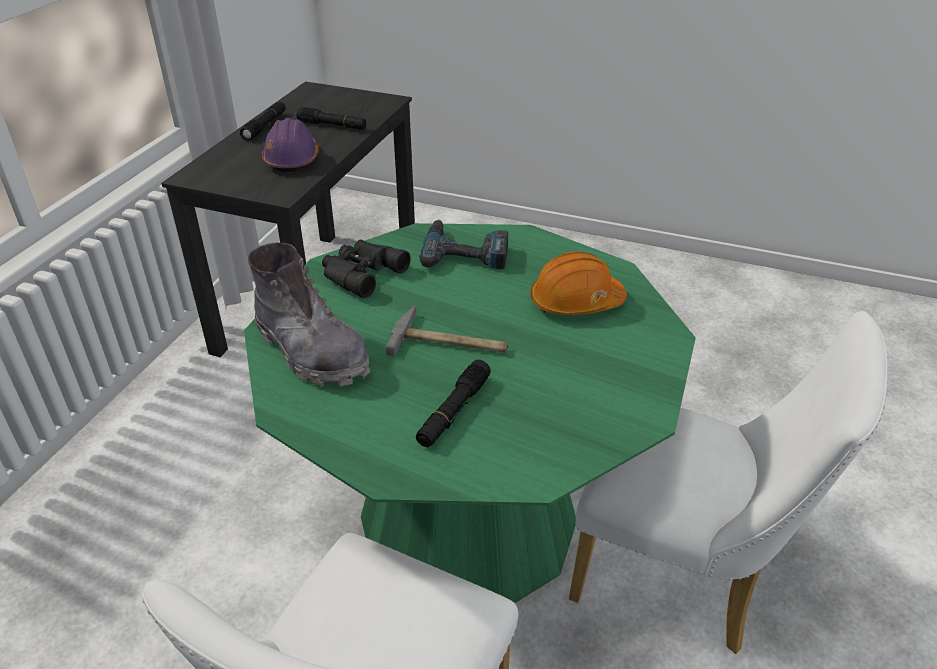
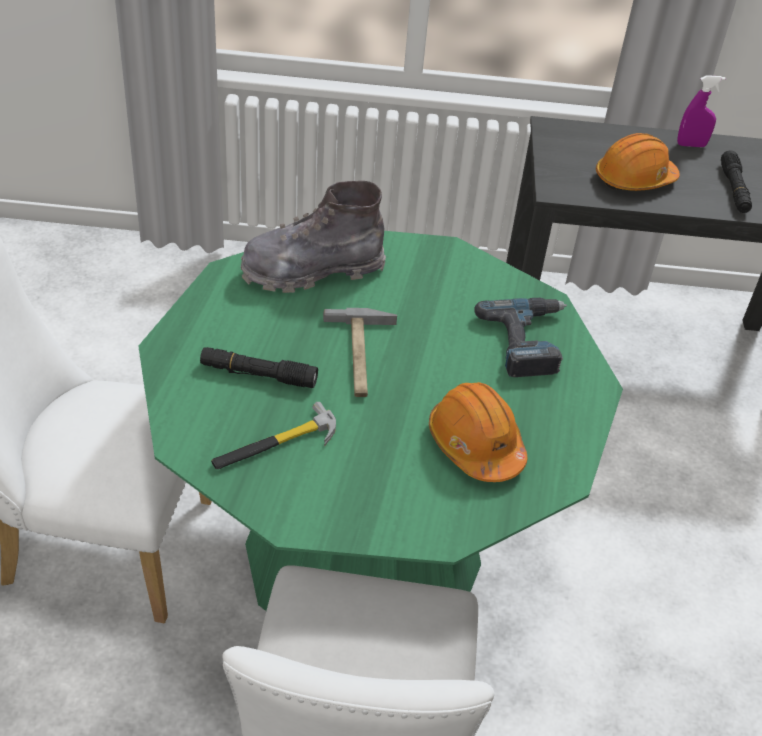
camera: 70 degrees right, 5 degrees up
black flashlight [240,102,286,141] -> purple spray bottle [677,75,726,147]
grey boot [248,242,370,387] -> grey boot turned 45 degrees clockwise [241,181,386,293]
purple hard hat [262,118,319,172] -> orange hard hat [596,133,680,191]
black binoculars [322,240,411,298] -> none
none -> hammer [211,402,336,469]

